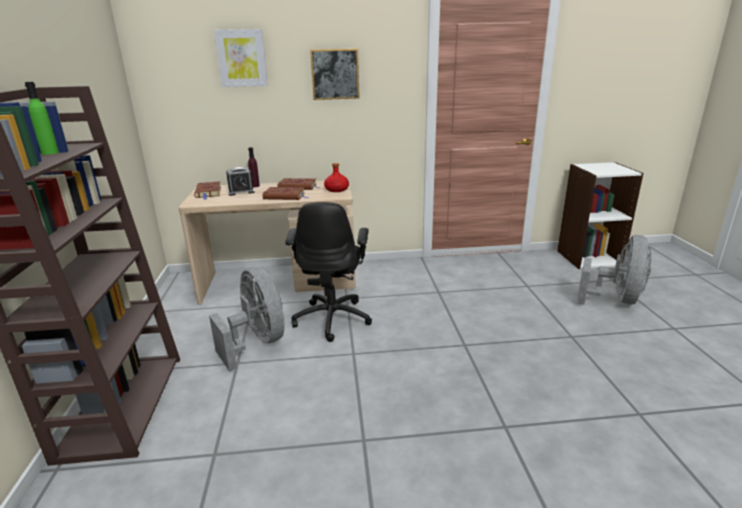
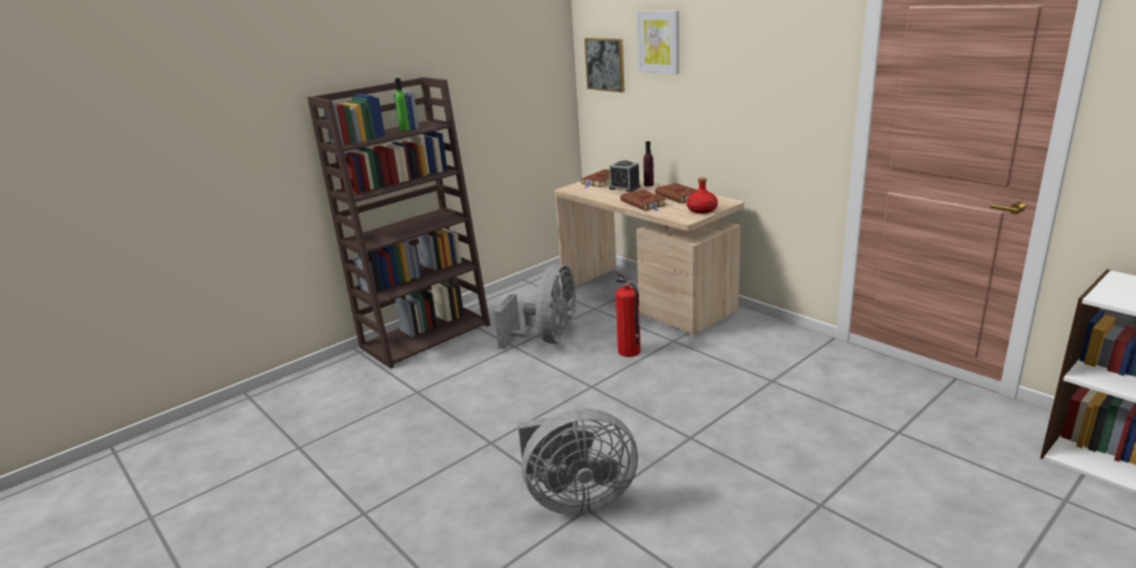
camera: 55 degrees right, 0 degrees up
black office chair [285,202,372,342] -> fire extinguisher [615,272,641,357]
picture [310,49,360,100] -> picture moved to [584,38,625,92]
grey fan [577,235,651,305] -> grey fan moved to [518,408,638,515]

